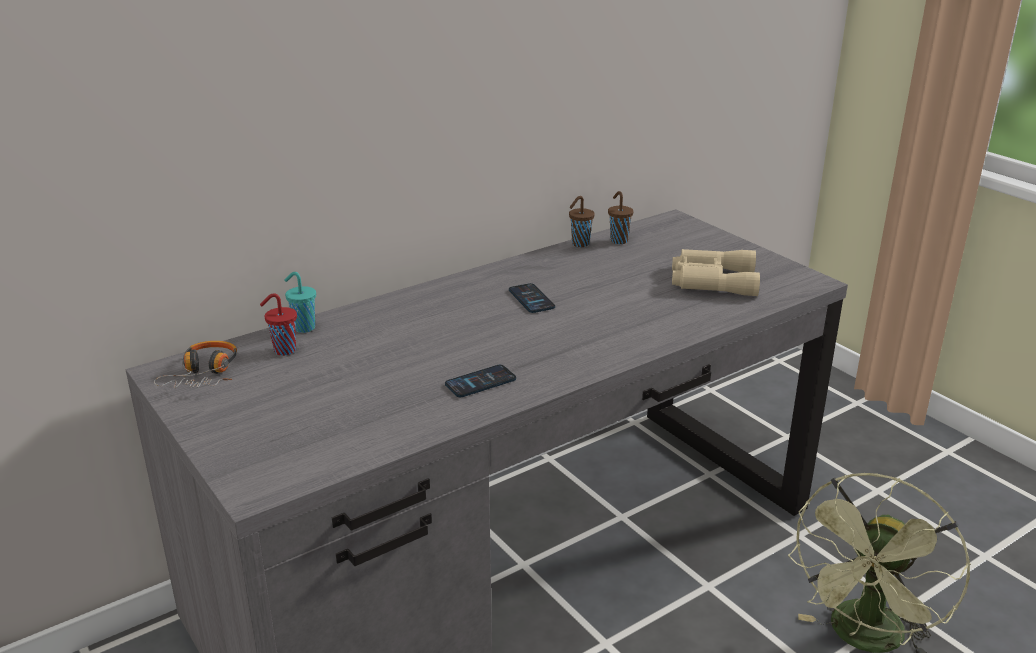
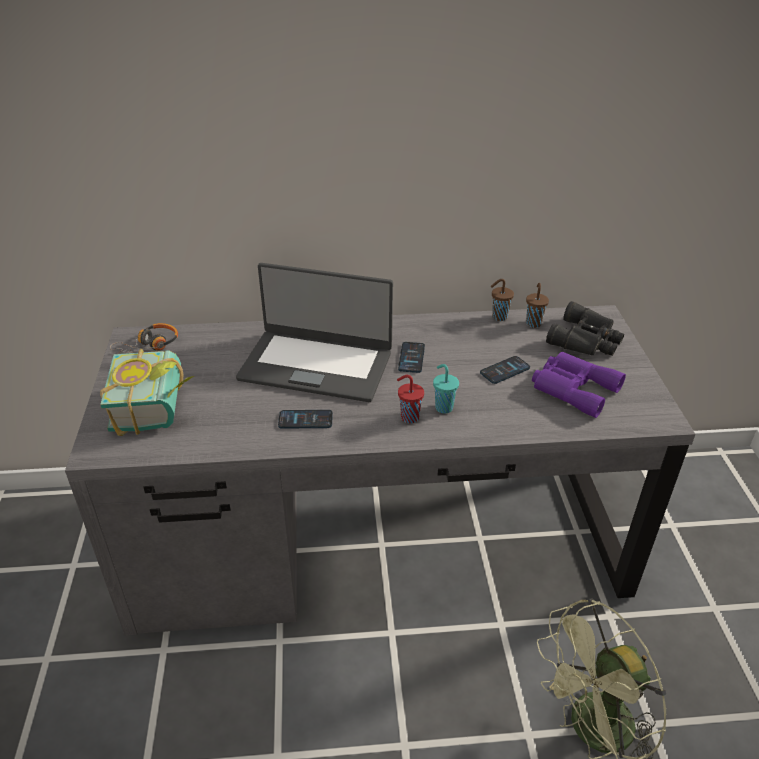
camera: 30 degrees right, 10 degrees up
red cup [260,293,297,356] -> red cup moved to [397,375,424,423]
turquoise cup [285,272,316,333] -> turquoise cup moved to [433,364,459,414]
beige binoculars [672,249,760,296] -> purple binoculars [532,352,626,418]
none -> book [100,349,194,436]
none -> laptop [236,263,393,402]
none -> phone [480,356,530,384]
none -> black binoculars [546,301,624,356]

